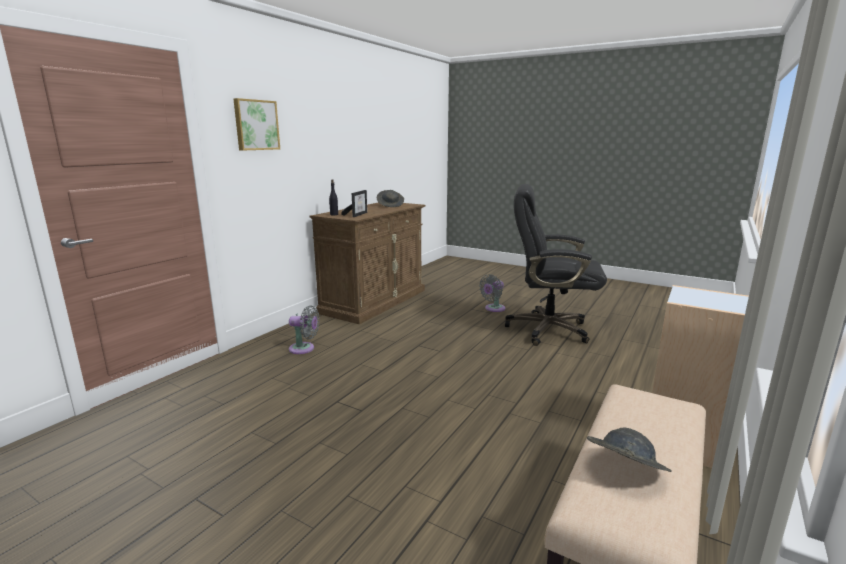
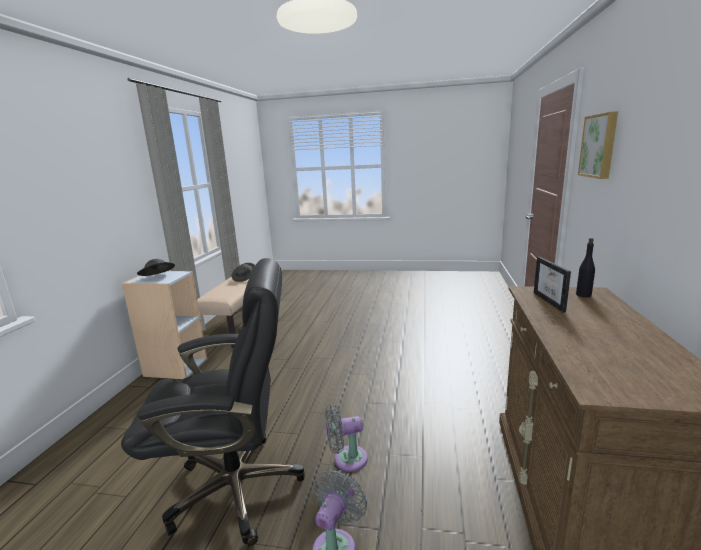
camera: 160 degrees right, 0 degrees up
grey fan [289,305,320,354] -> grey fan moved to [325,404,368,472]
grey hat [377,190,404,207] -> grey hat moved to [137,259,175,276]

